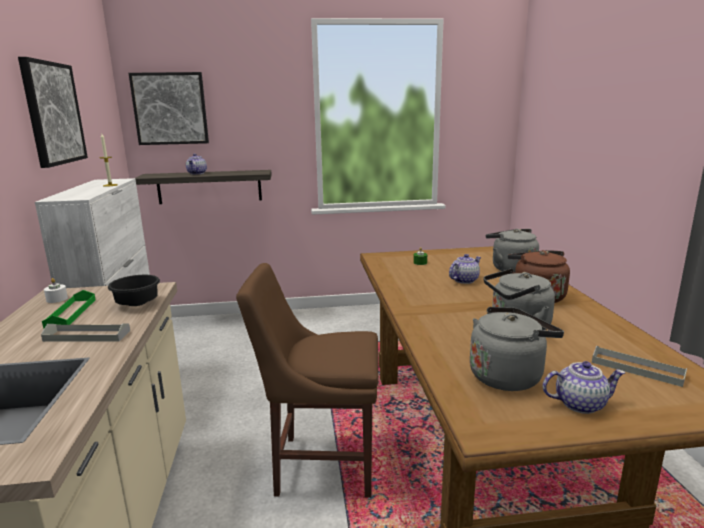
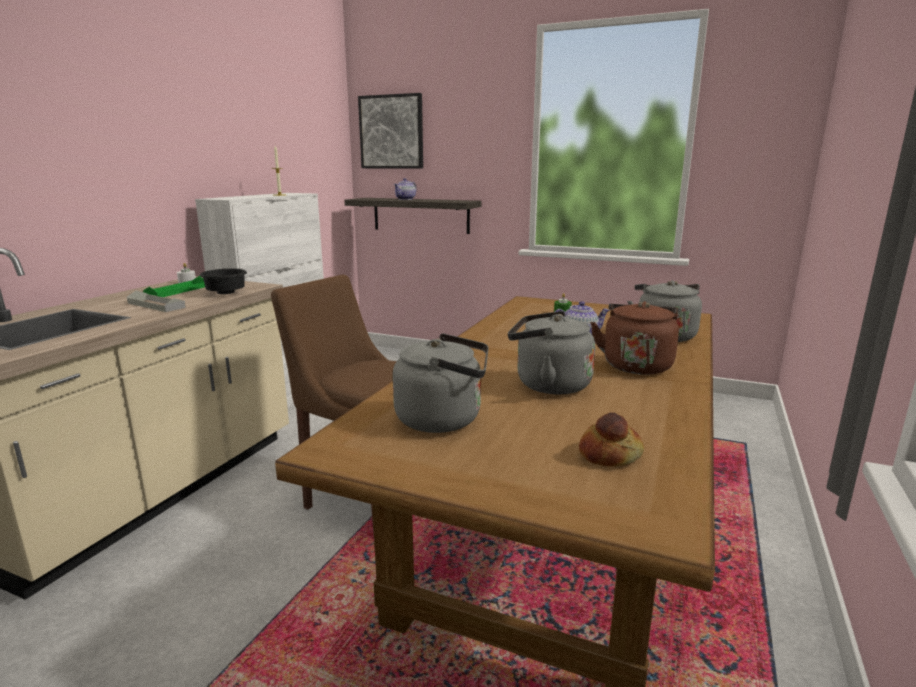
camera: 30 degrees right, 0 degrees up
picture [18,57,88,168] -> none
teapot [543,361,625,414] -> none
grey tray [592,346,687,387] -> bread [579,412,644,467]

